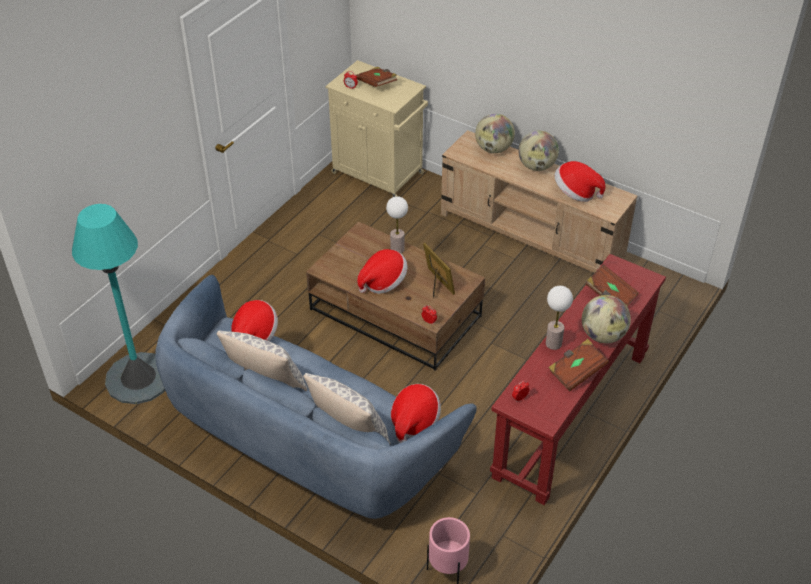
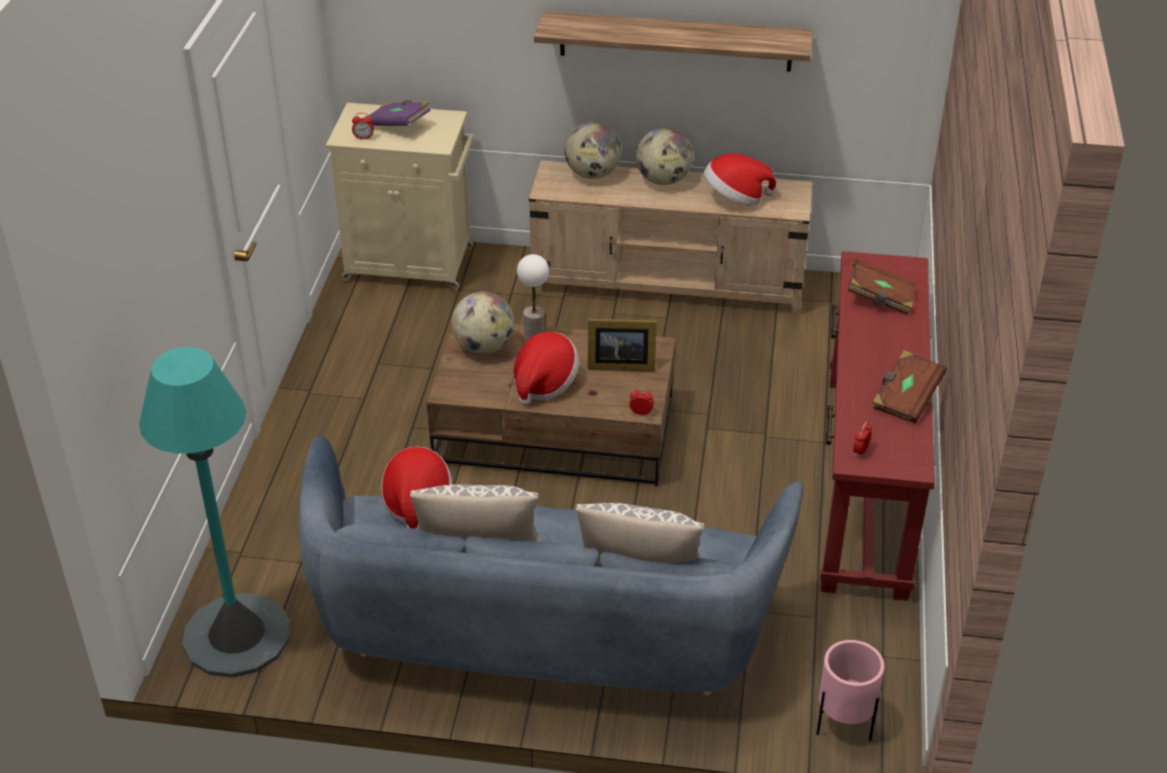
camera: 25 degrees left, 5 degrees down
brown book [356,67,397,87] -> purple book [368,100,431,126]
hat [391,384,441,443] -> none
picture frame [423,243,455,298] -> picture frame turned 150 degrees clockwise [588,319,656,371]
table lamp [546,286,573,350] -> none
globe [582,295,631,343] -> globe moved to [452,291,514,354]
none -> shelf [534,11,813,72]

